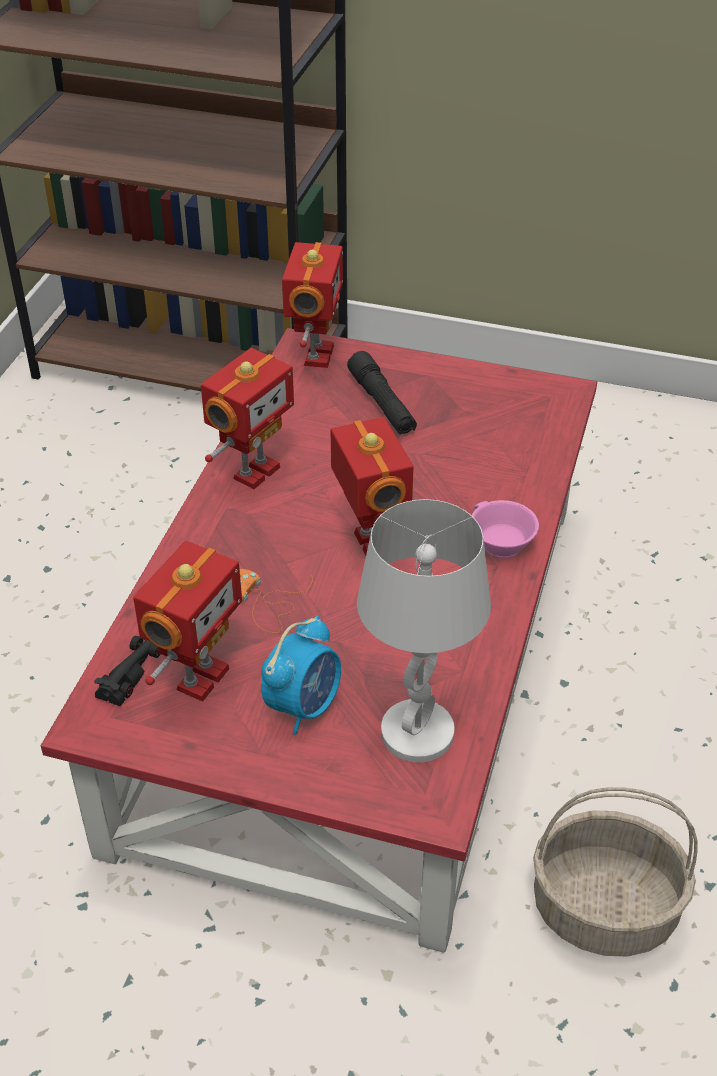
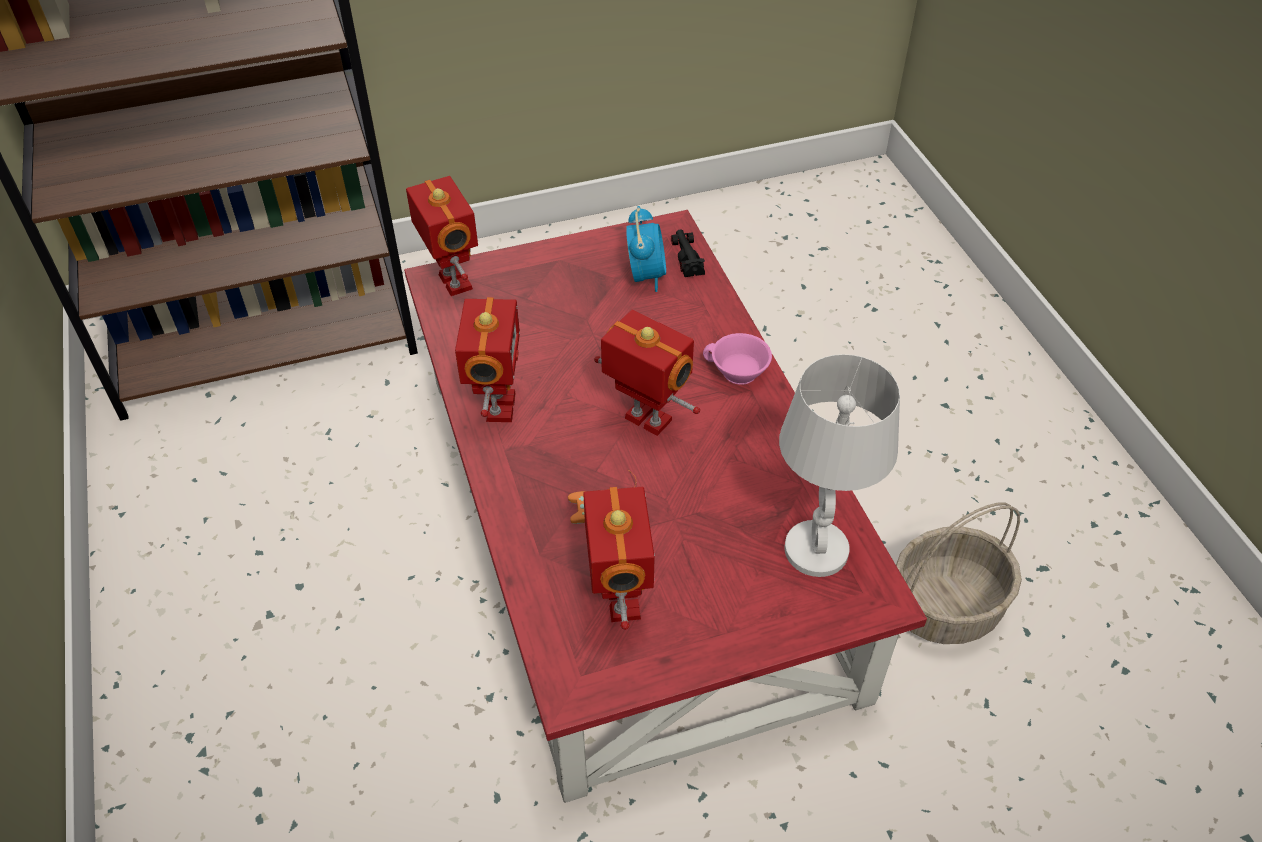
camera: 35 degrees left, 5 degrees up
black toy car [94,636,160,706] -> black toy car moved to [671,230,705,277]
alarm clock [261,615,341,735] -> alarm clock moved to [626,206,666,292]
black flashlight [347,351,417,434] -> none

